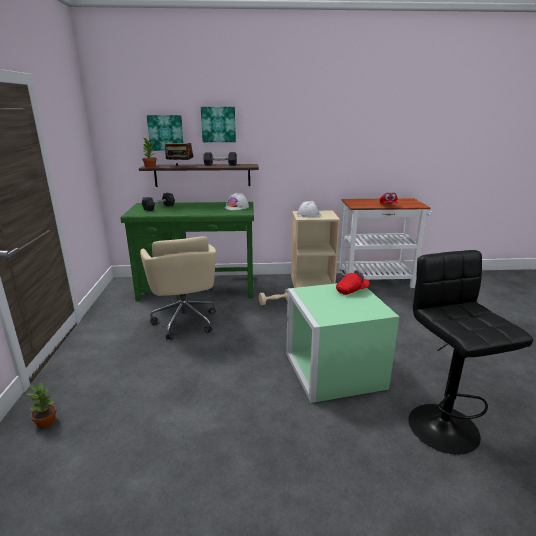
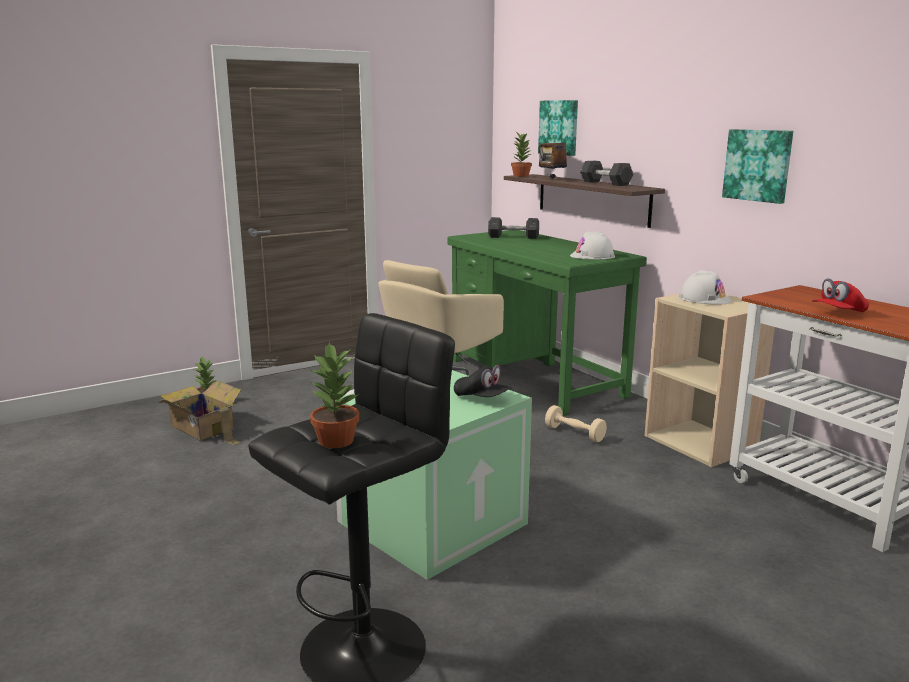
camera: 60 degrees right, 5 degrees down
picture [201,107,236,142] -> picture moved to [722,129,793,204]
red cap [336,270,369,295] -> black cap [454,365,512,397]
none -> cardboard box [158,381,242,446]
none -> potted plant [310,342,359,448]

